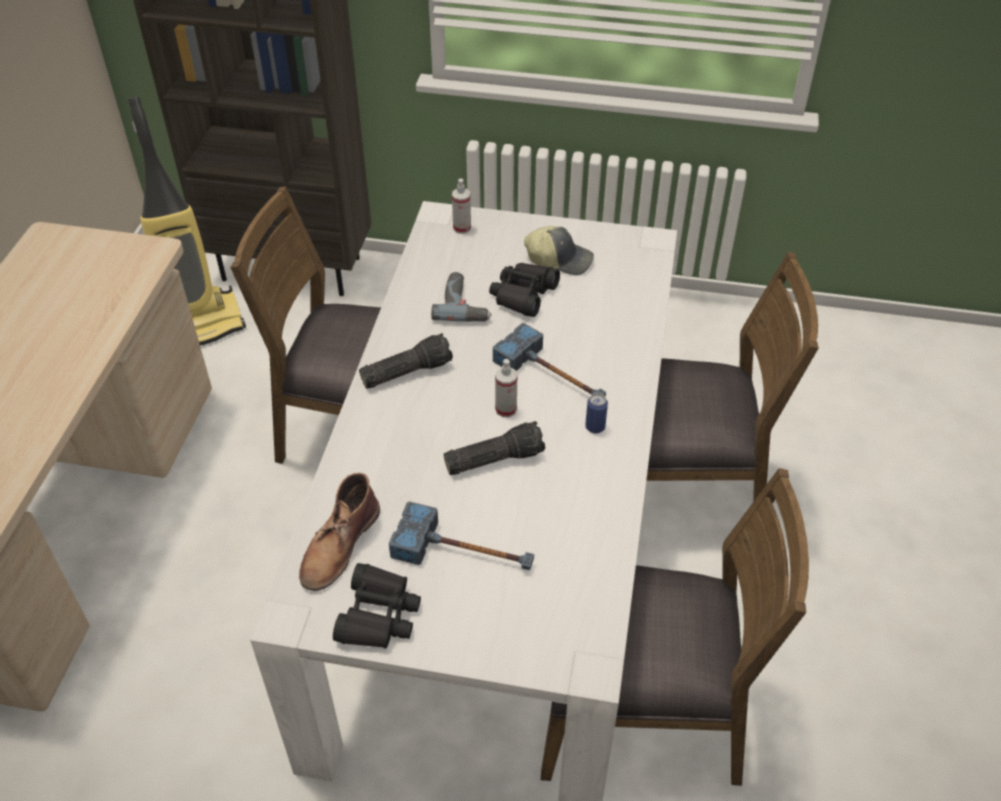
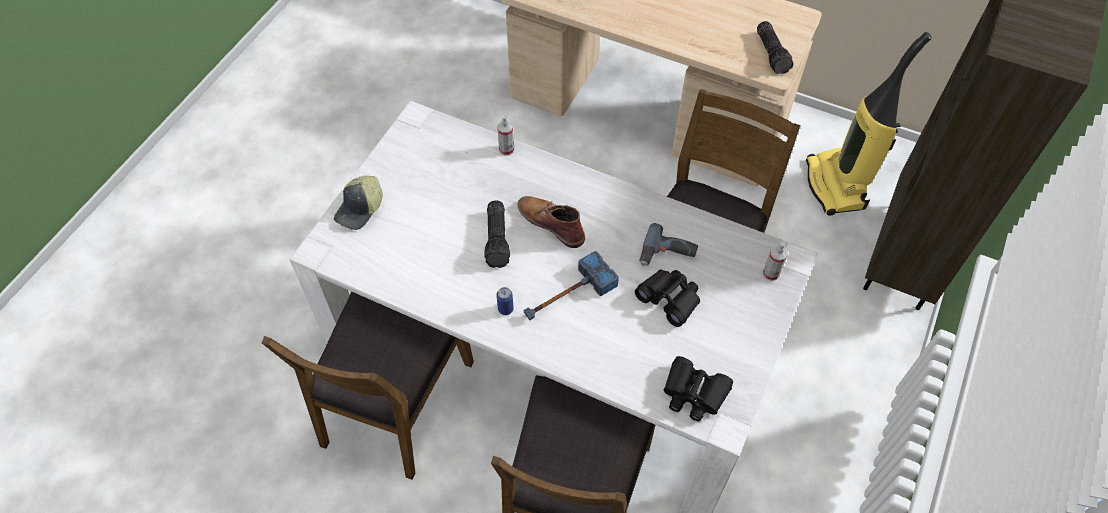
camera: 105 degrees right, 10 degrees up
brown boot [299,473,380,591] -> brown boot moved to [517,196,585,248]
black binoculars [333,563,421,649] -> black binoculars moved to [664,356,733,421]
flashlight [359,333,453,389] -> flashlight moved to [757,21,793,74]
hammer [389,501,534,570] -> none
spray bottle [495,359,517,417] -> spray bottle moved to [497,115,514,156]
cap [524,226,594,275] -> cap moved to [334,176,383,230]

